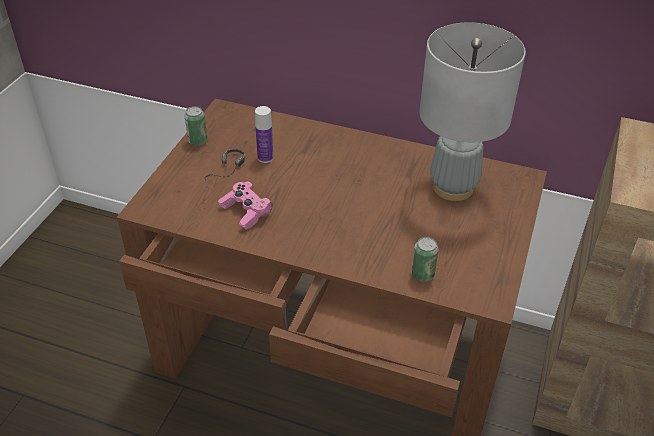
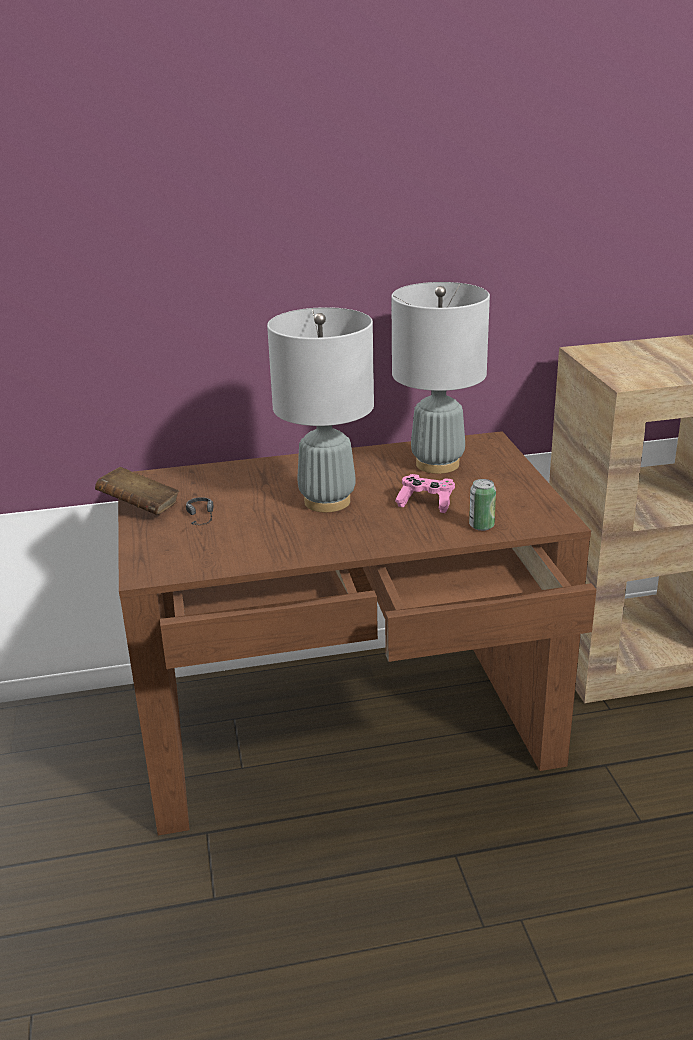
camera: 30 degrees left, 15 degrees down
can [184,106,207,146] -> brown book [95,467,179,515]
pink game controller [218,181,272,230] -> pink game controller moved to [395,474,455,513]
bottle [255,106,273,163] -> none
none -> grey table lamp [267,307,374,512]

